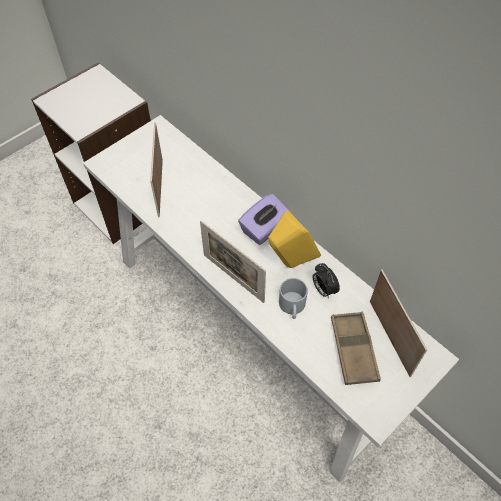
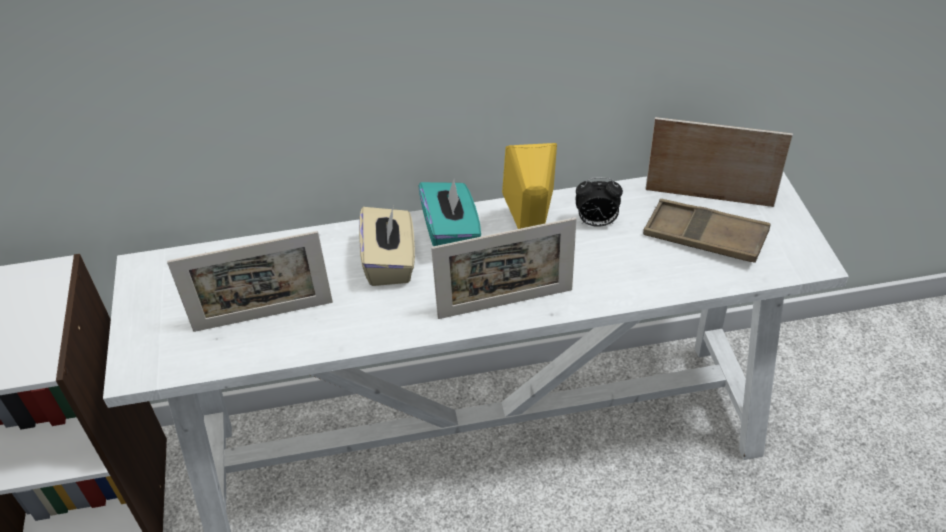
camera: 55 degrees left, 10 degrees down
picture frame [150,122,163,217] -> picture frame turned 45 degrees counterclockwise [167,231,333,332]
purple tissue box [238,194,291,245] -> turquoise tissue box [418,177,481,246]
grey mug [279,278,308,319] -> none
none -> beige tissue box [359,206,415,286]

